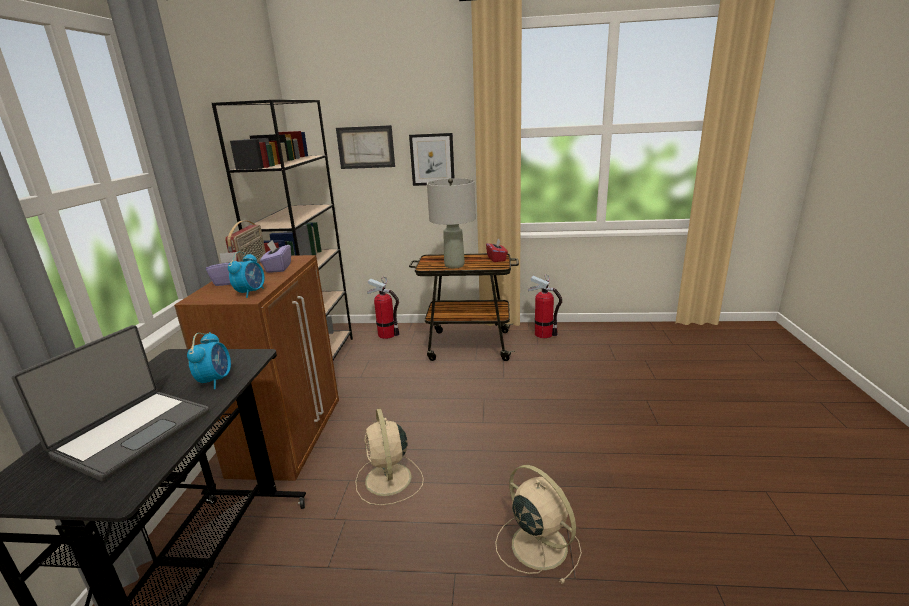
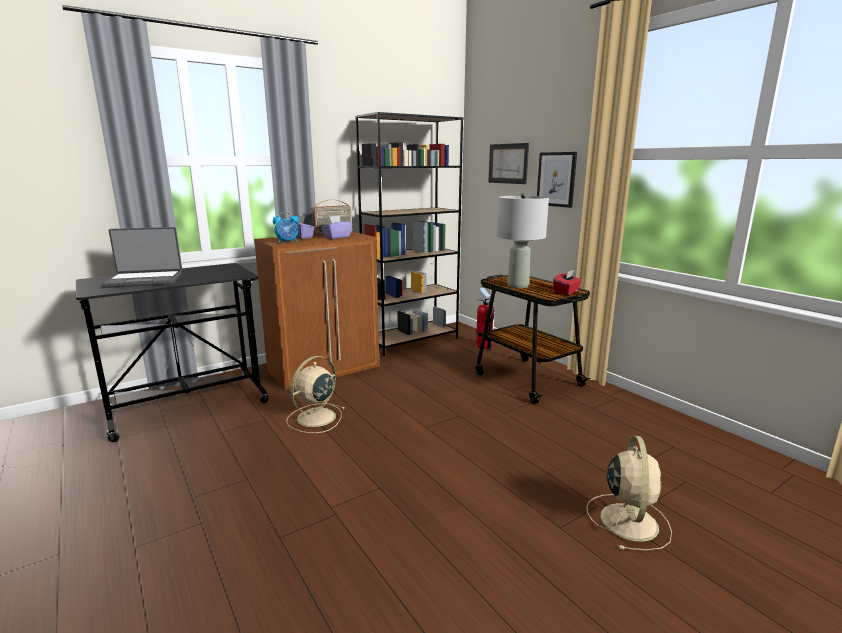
camera: 50 degrees right, 5 degrees down
alarm clock [187,332,231,389] -> none
beige fan [495,465,582,584] -> beige fan moved to [586,436,672,551]
fire extinguisher [528,274,562,338] -> none

